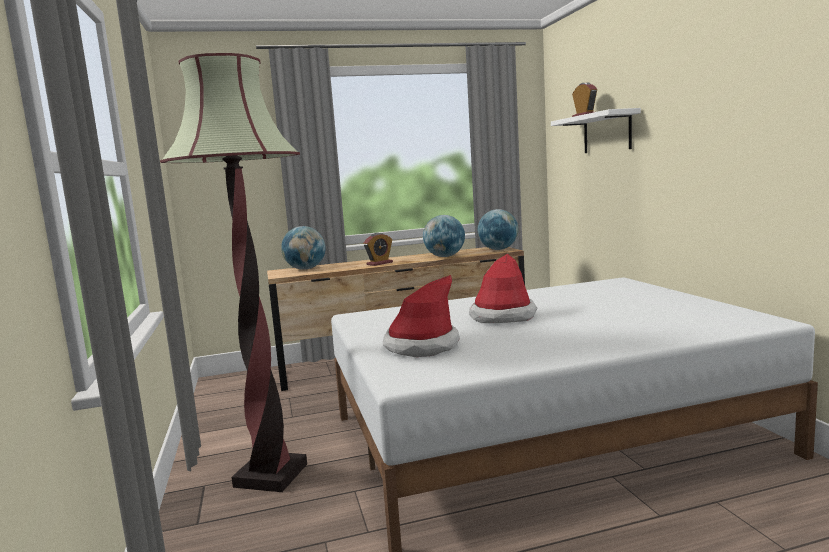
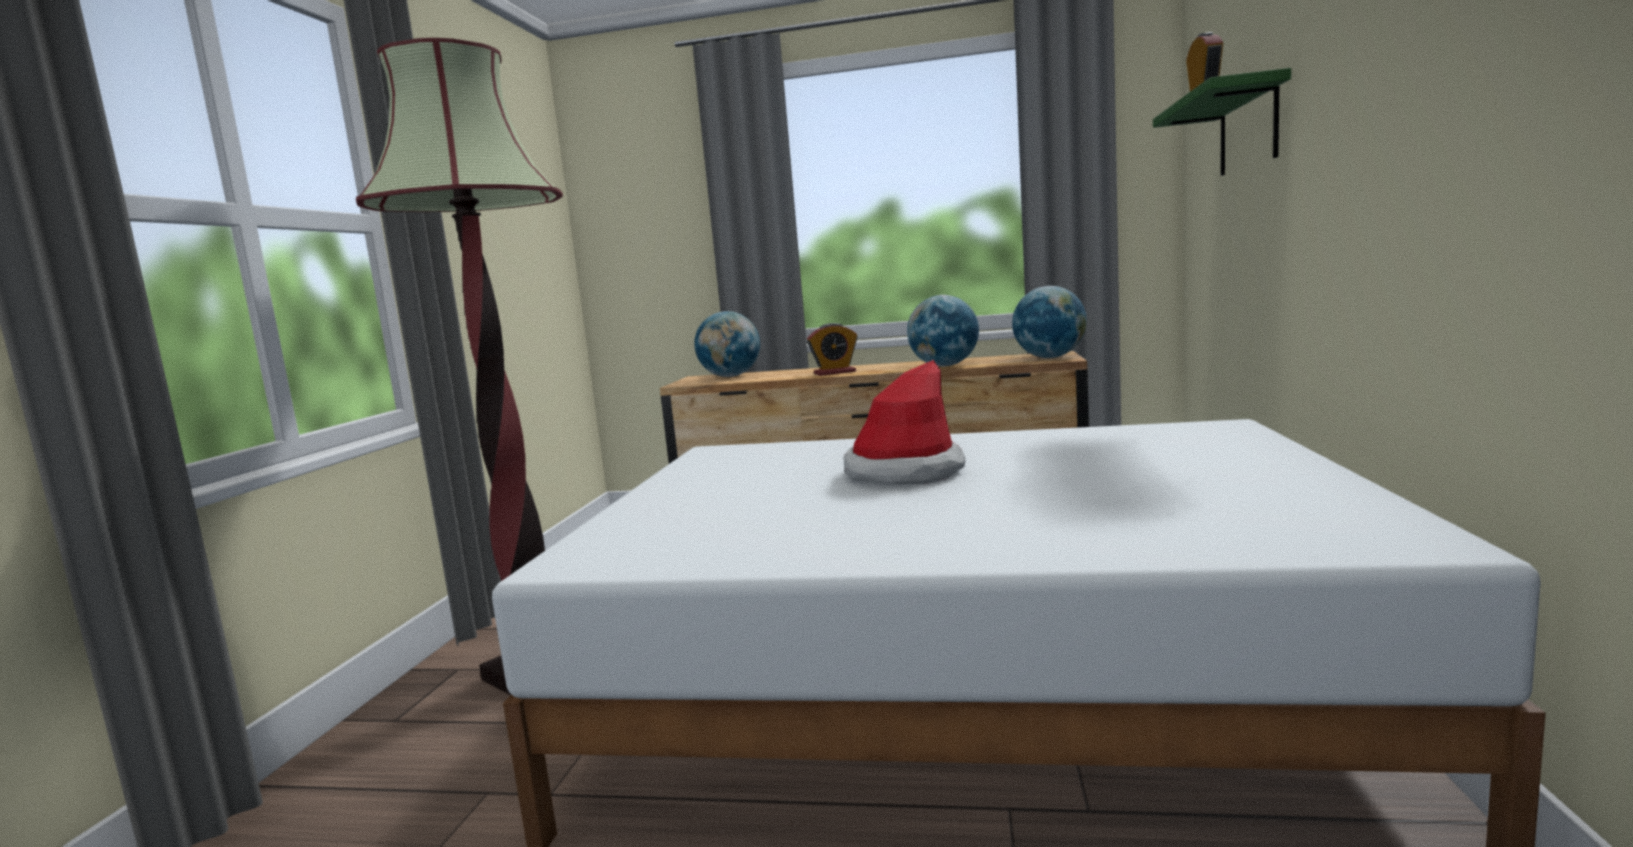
camera: 25 degrees right, 0 degrees up
hat [383,275,460,357] -> none
white shelf [551,108,641,153] -> green shelf [1153,68,1291,176]

